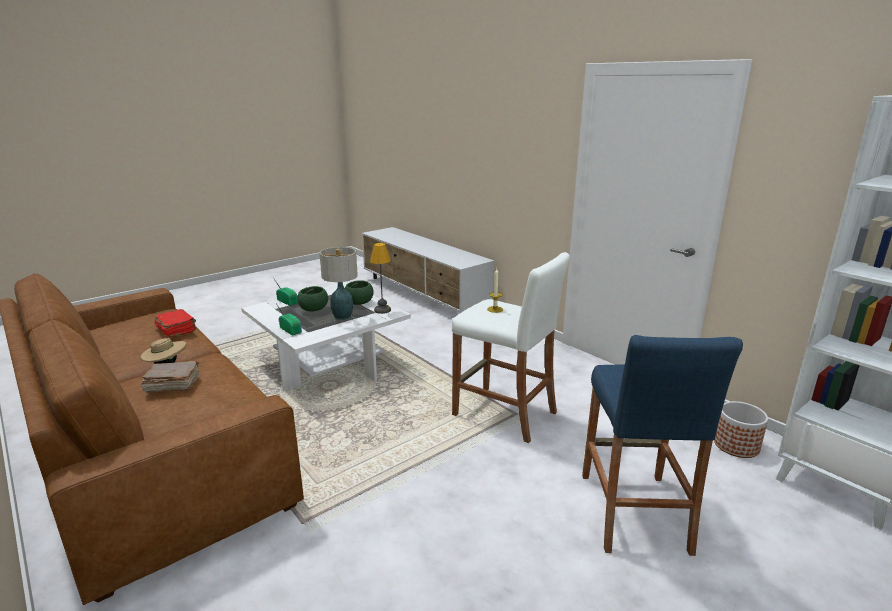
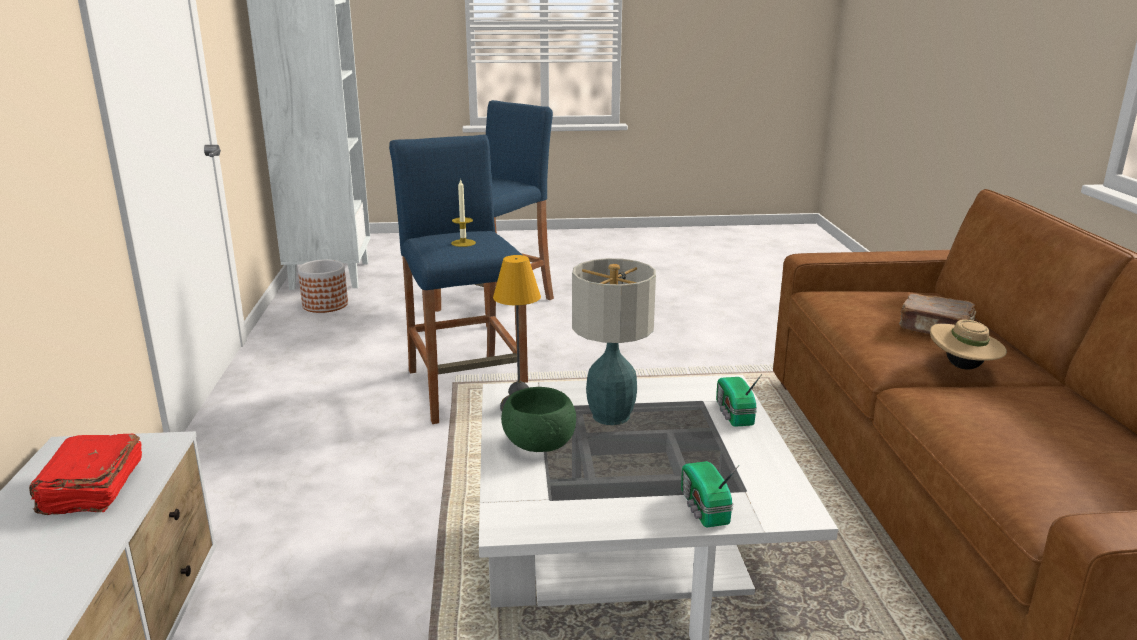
camera: 145 degrees left, 0 degrees up
red book [154,309,196,337] -> red book moved to [29,434,142,515]
green bowl [297,286,328,312] -> none
white stool [452,252,570,443] -> blue stool [389,134,528,424]

